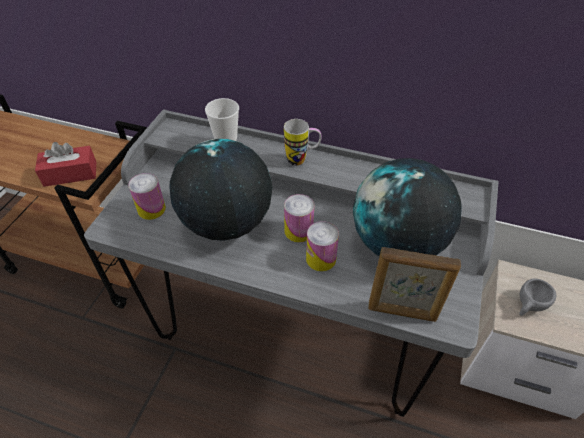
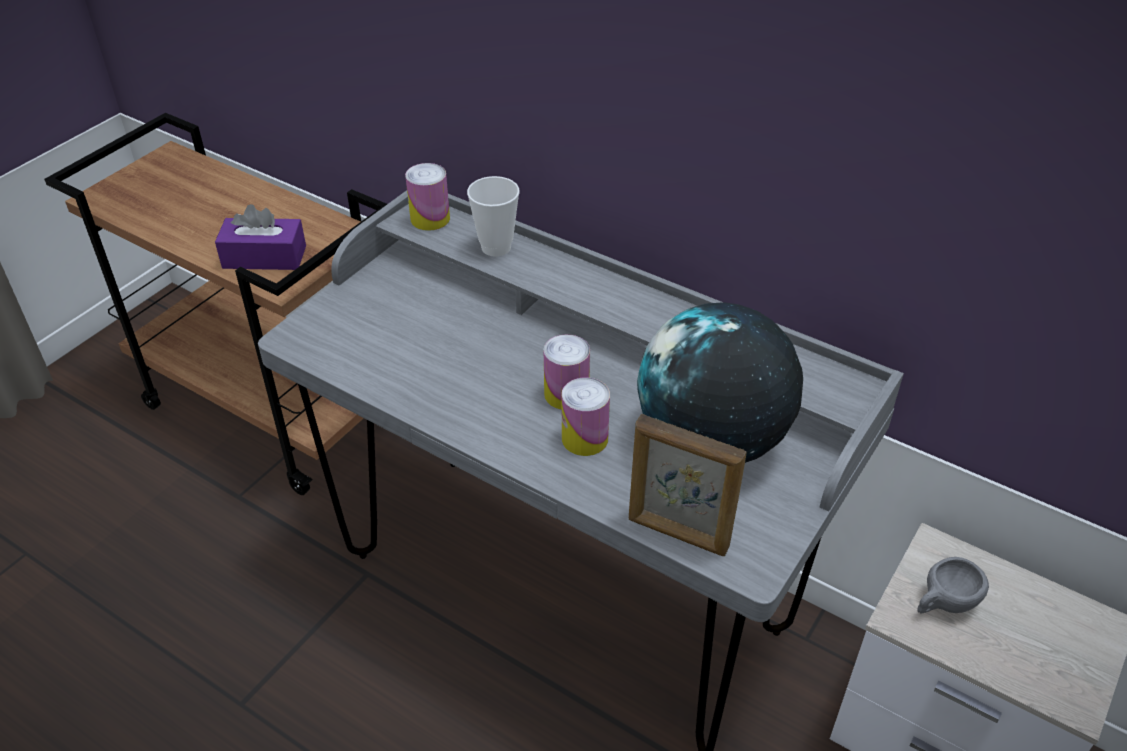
camera: 15 degrees right, 5 degrees down
red tissue box [35,142,96,187] -> purple tissue box [215,204,306,270]
can [128,173,166,220] -> can moved to [405,163,450,231]
globe [169,139,272,241] -> none
mug [284,119,322,166] -> none

